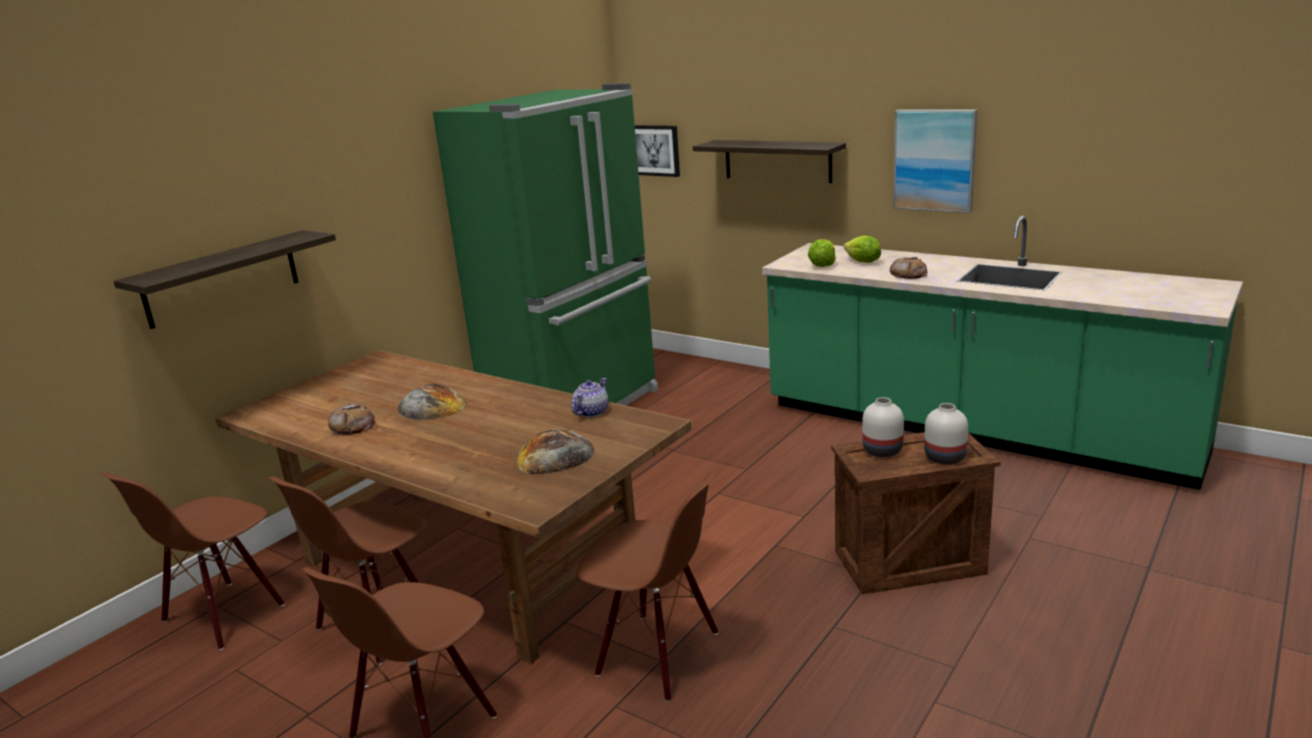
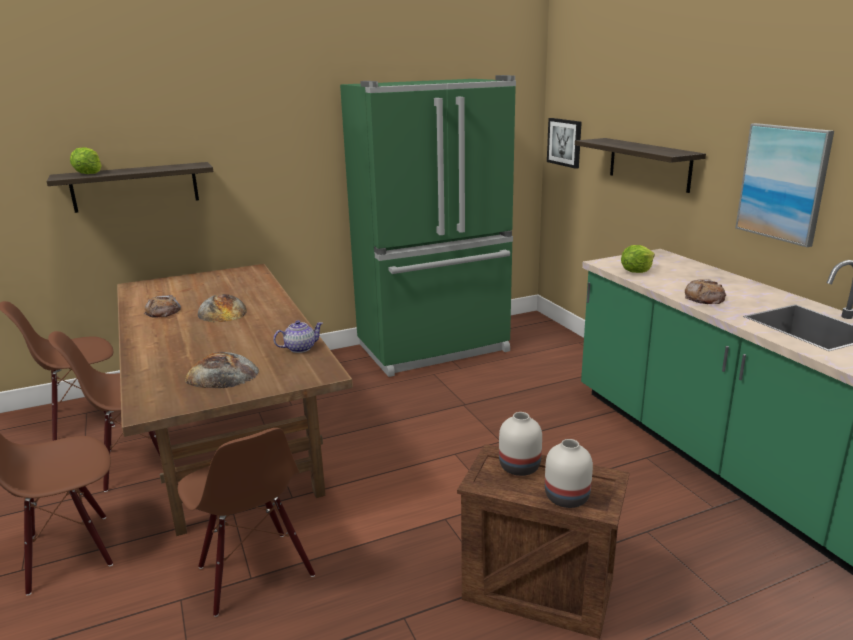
camera: 30 degrees right, 0 degrees up
lettuce [844,236,881,263] -> lettuce moved to [70,147,101,174]

